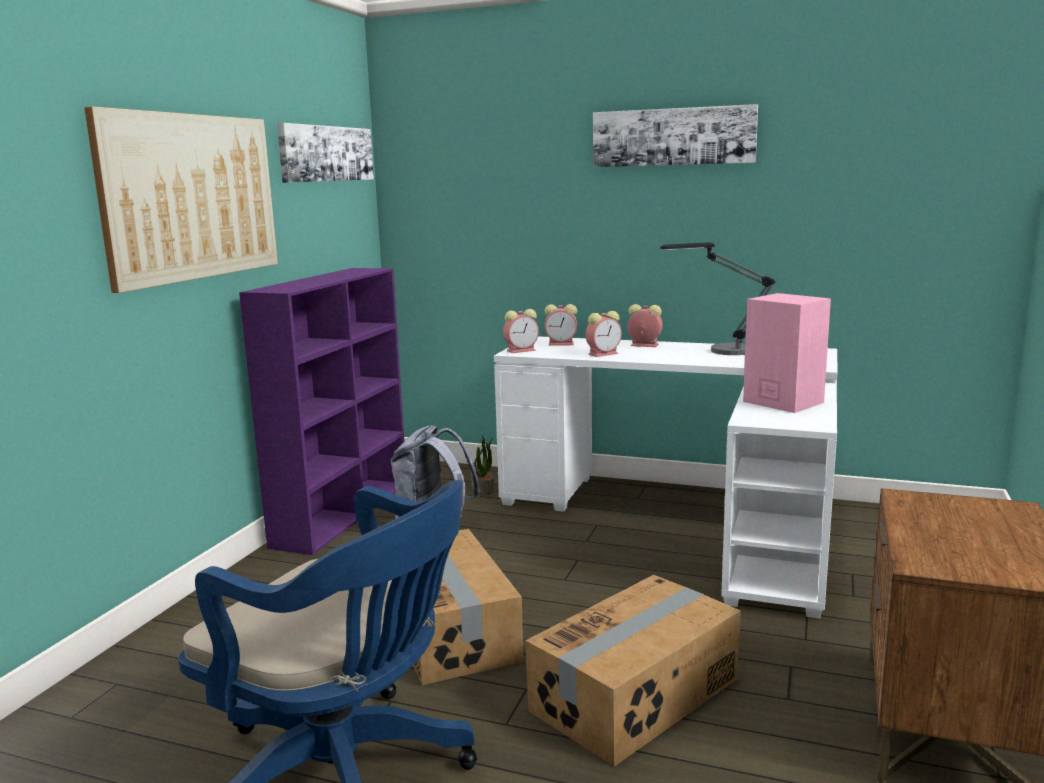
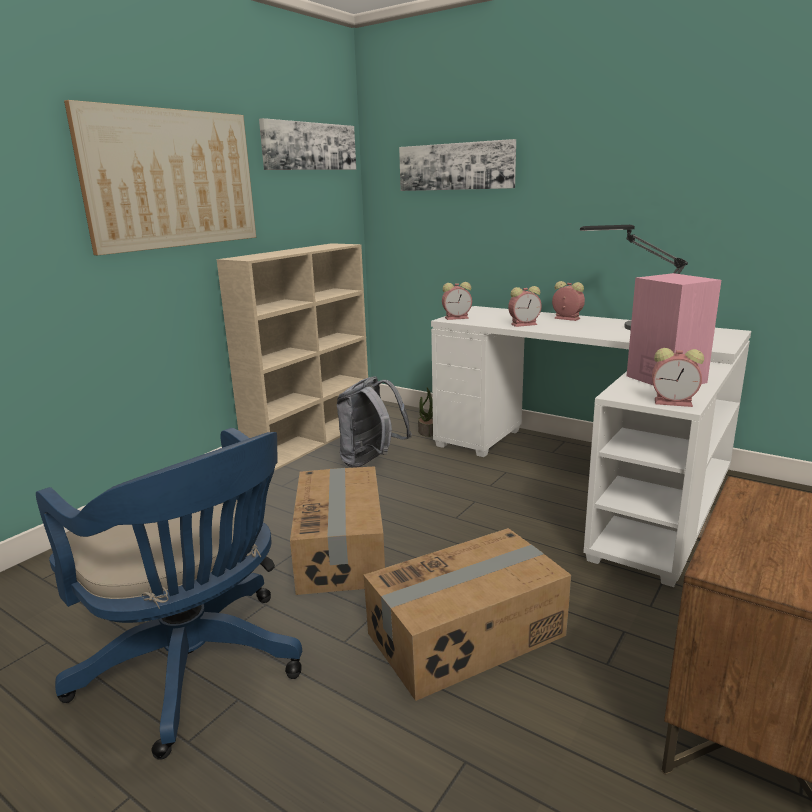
camera: 15 degrees right, 5 degrees up
purple bookcase [239,268,404,555] -> beige bookcase [217,243,368,471]
alarm clock [544,304,577,346] -> alarm clock moved to [652,348,704,407]
picture [593,104,758,167] -> picture moved to [399,139,516,191]

